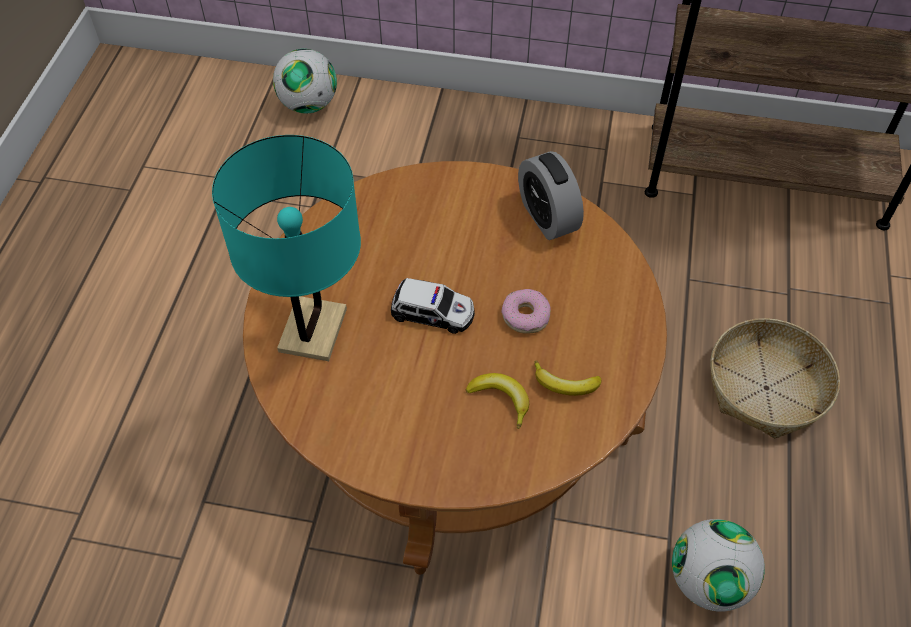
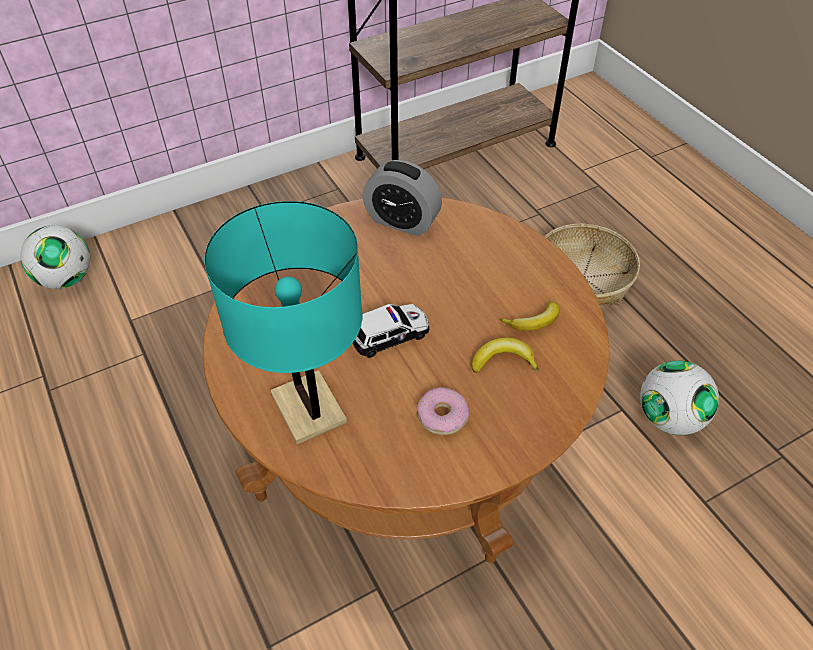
camera: 40 degrees left, 5 degrees down
donut [501,289,550,334] -> donut moved to [416,387,469,435]

